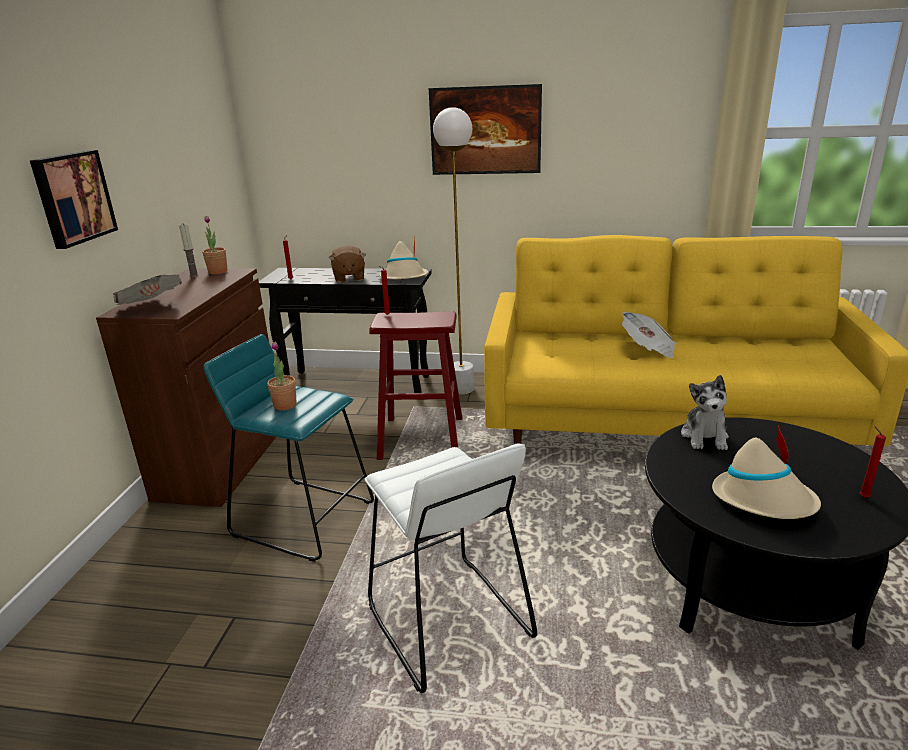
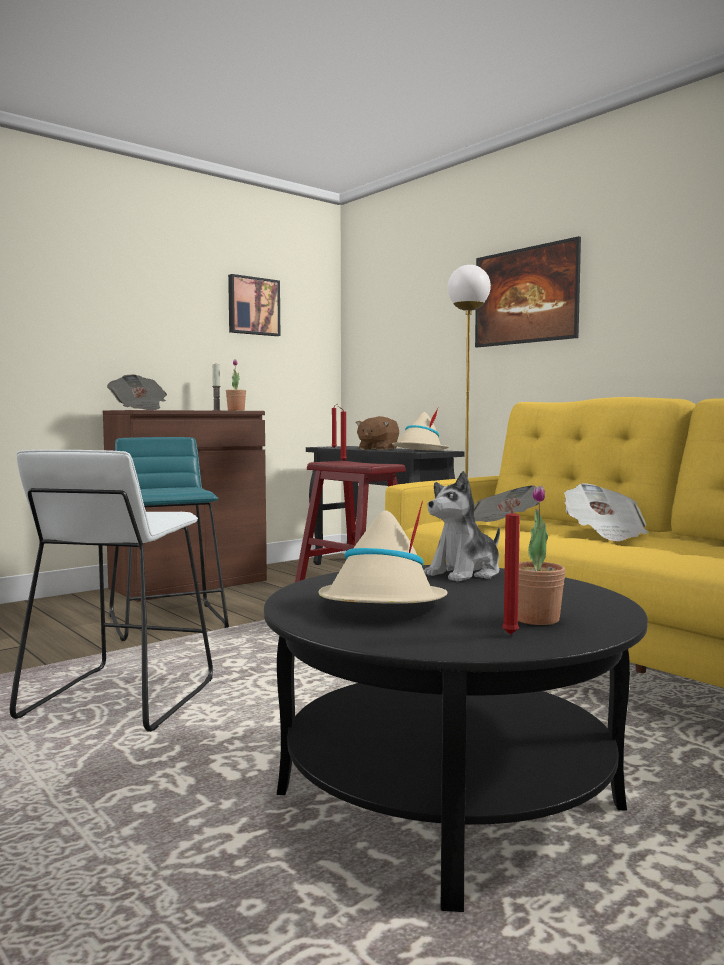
camera: 40 degrees right, 20 degrees down
picture [30,150,118,249] -> picture moved to [228,274,280,336]
potted plant [267,341,296,410] -> potted plant moved to [518,486,565,625]
none -> newspaper [474,485,545,522]

